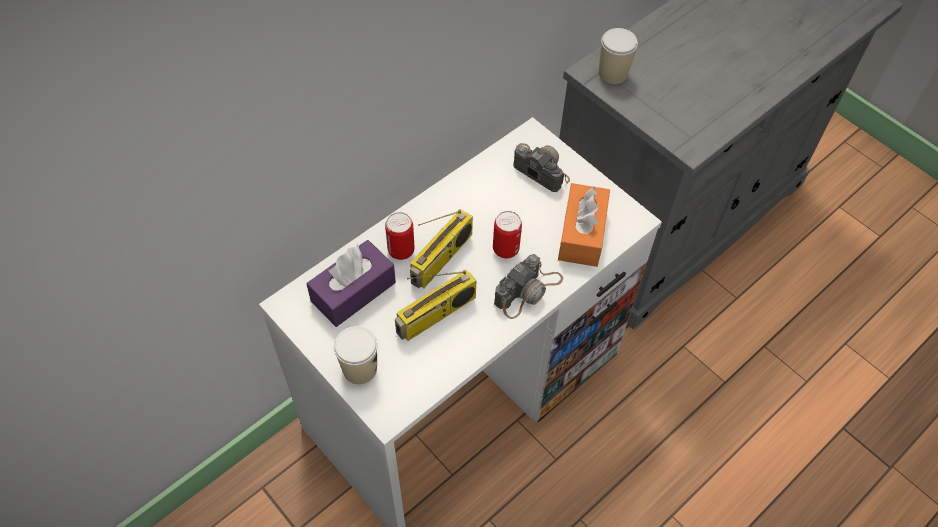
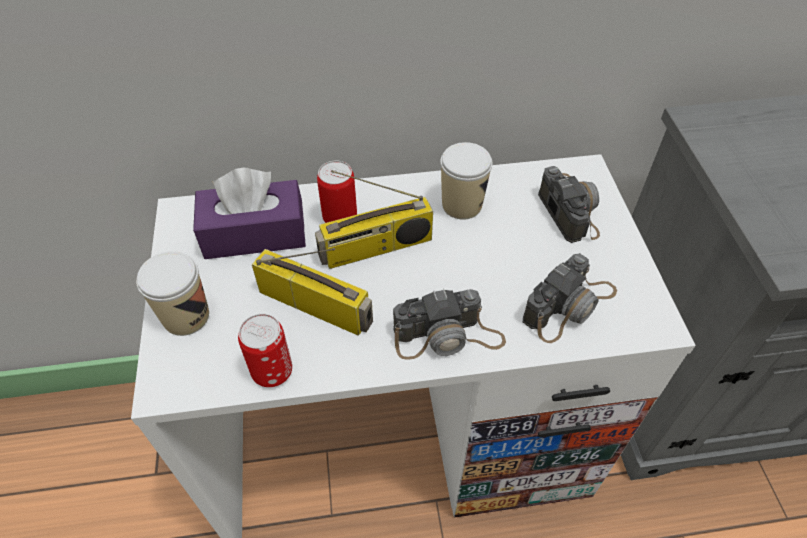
camera: 35 degrees right, 5 degrees down
radio [395,269,476,341] -> radio turned 150 degrees counterclockwise [252,248,373,336]
can [493,211,522,258] -> can moved to [238,314,292,387]
orange tissue box [558,183,610,267] -> camera [523,253,617,343]
cup [599,28,638,84] -> cup moved to [440,142,492,220]

